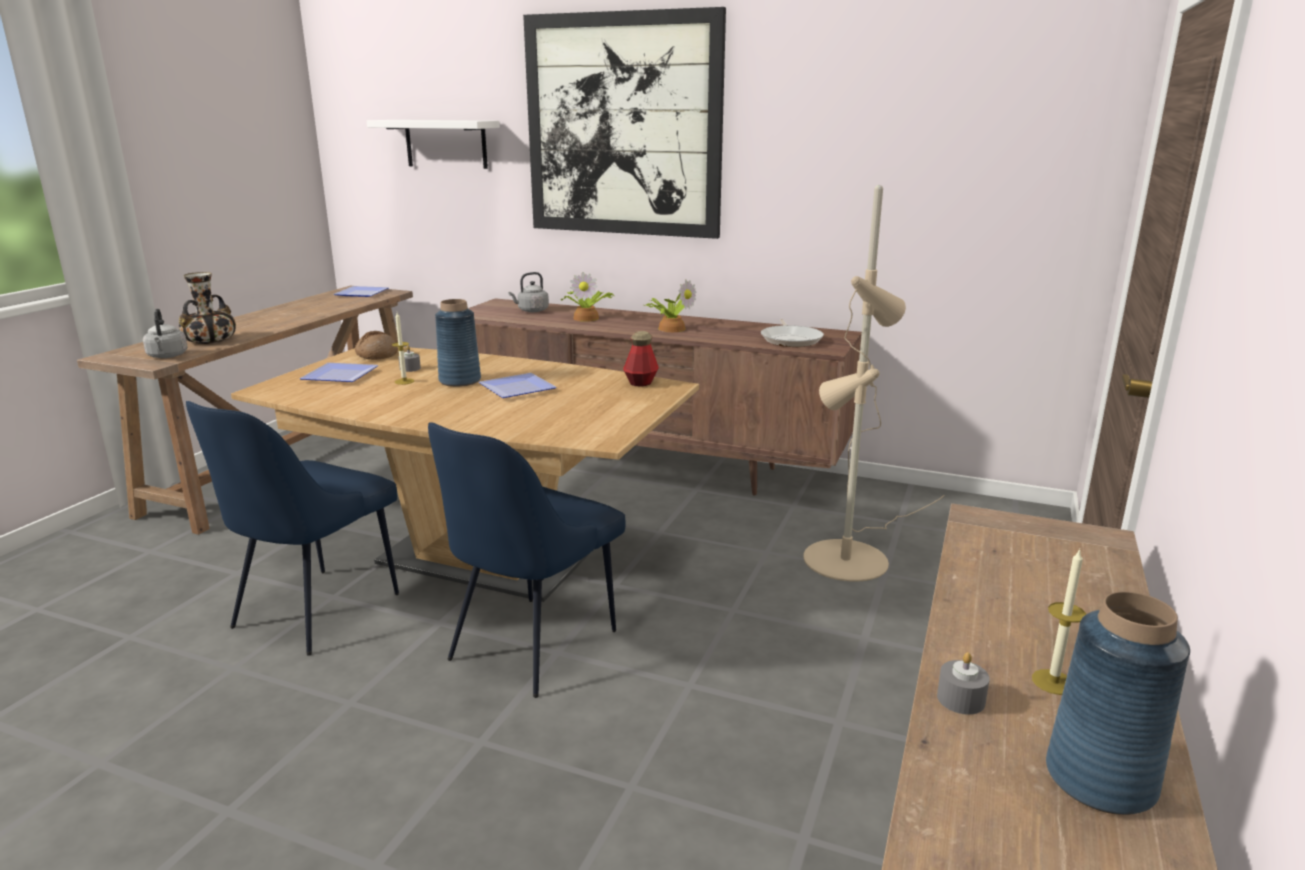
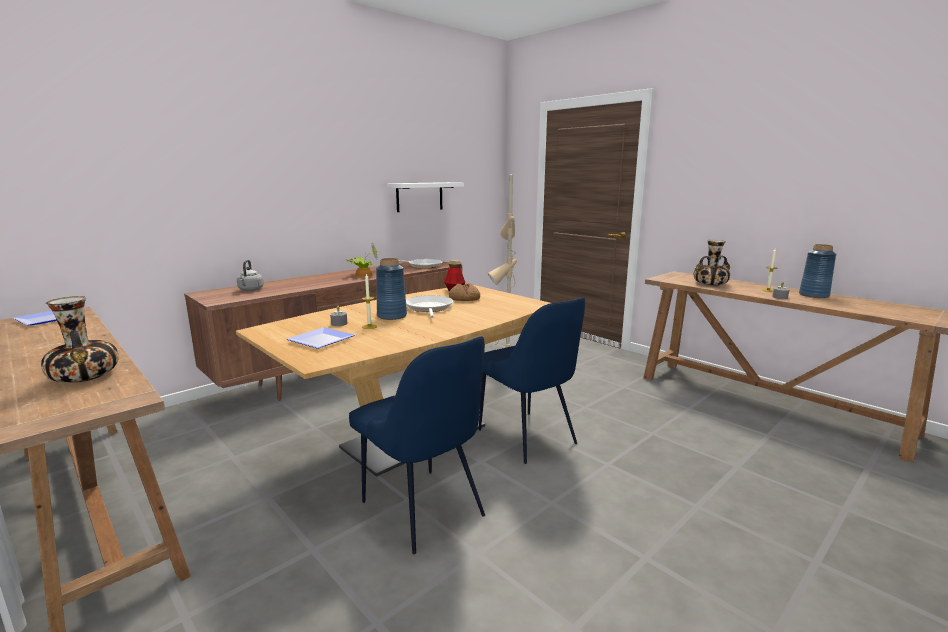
camera: 65 degrees left, 5 degrees down
grey kettle [143,309,188,358] -> none
bread [355,331,398,360] -> bread moved to [449,283,480,301]
white shelf [367,120,500,169] -> white shelf moved to [387,182,464,212]
plate [479,373,557,398] -> frying pan [406,295,453,318]
picture [523,7,726,239] -> none
potted plant [561,272,614,322] -> none
none -> vase [693,240,730,286]

